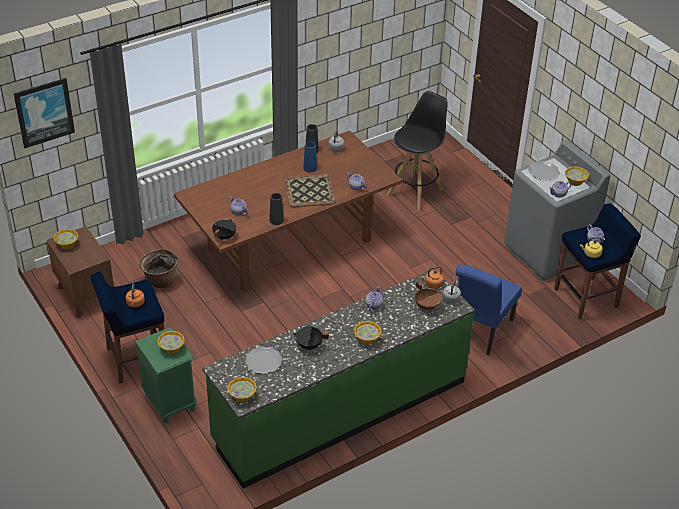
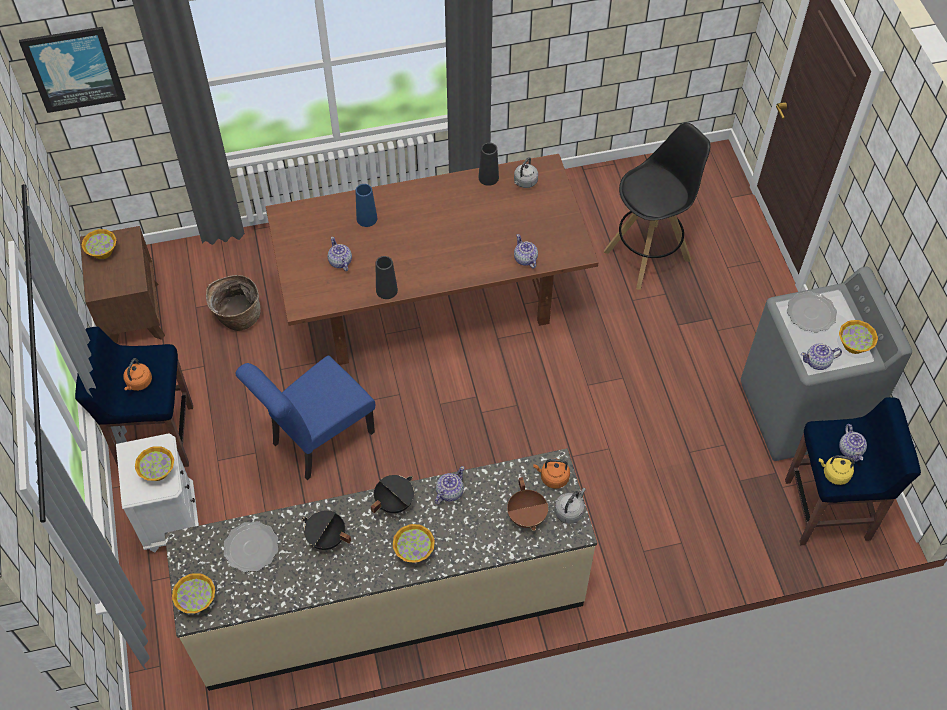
camera: 20 degrees right, 15 degrees up
green nightstand [135,328,197,423] -> white nightstand [116,433,199,553]
green counter [203,269,475,489] -> beige counter [165,448,597,691]
black cooking pot [212,219,236,240] -> black cooking pot moved to [371,475,414,513]
tray [284,174,336,207] -> none
blue vase [303,142,317,173] -> blue vase moved to [356,184,377,227]
blue chair [455,264,522,355] -> blue chair moved to [235,355,375,480]

